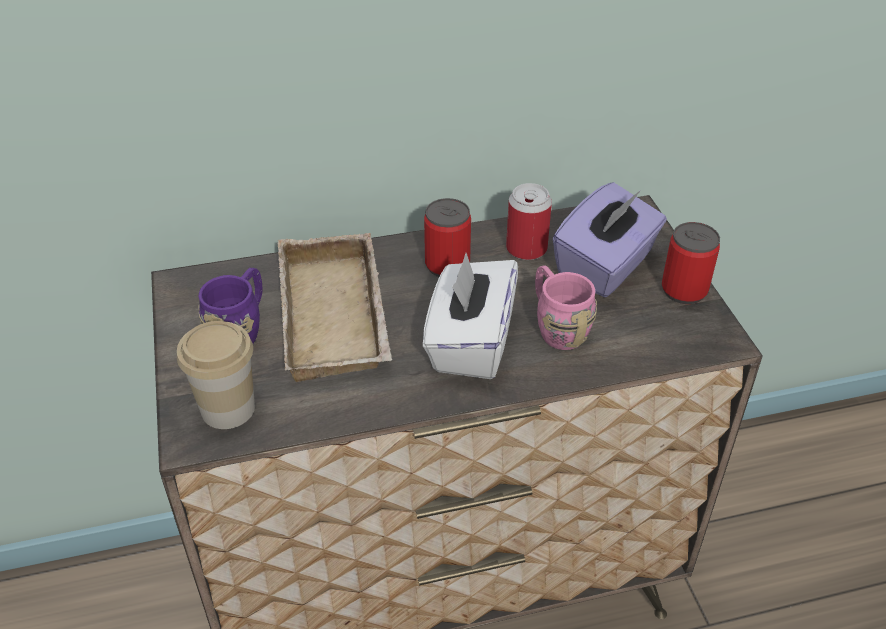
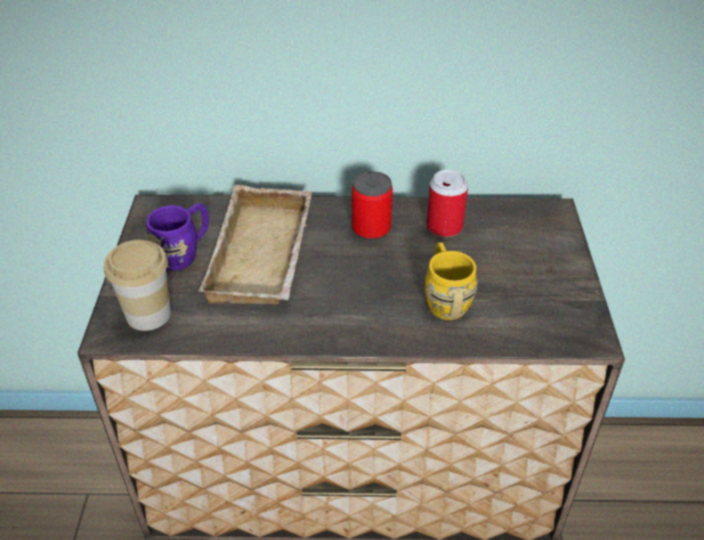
camera: 15 degrees right, 0 degrees up
white tissue box [423,253,518,379] -> none
pink mug [535,266,597,350] -> yellow mug [424,242,478,320]
purple tissue box [553,182,667,297] -> none
can [662,222,720,304] -> none

